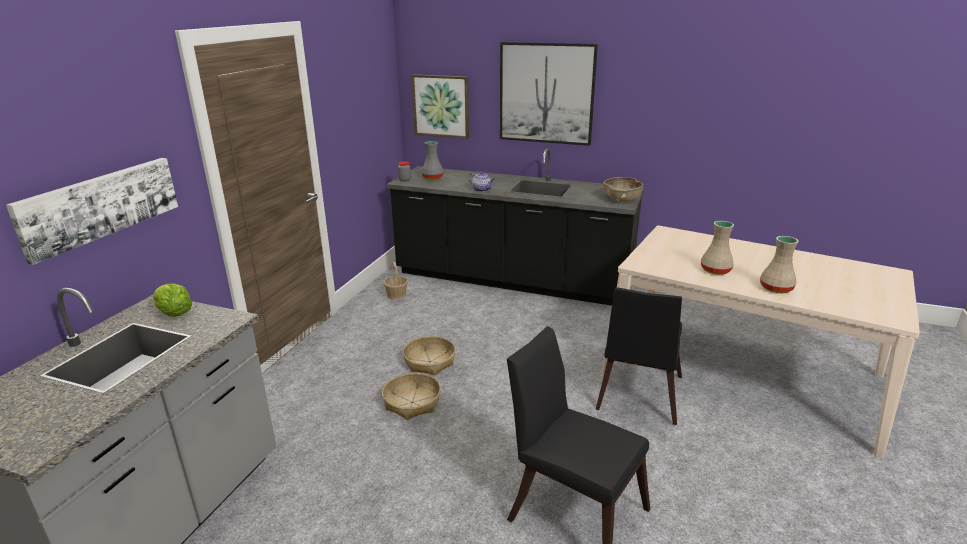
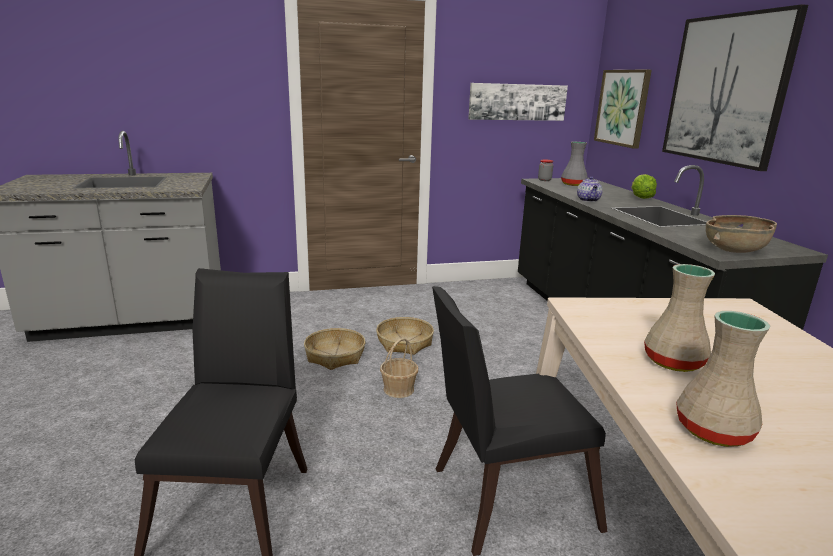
camera: 55 degrees right, 5 degrees down
picture [6,158,178,265] -> picture moved to [468,83,568,121]
lettuce [153,284,192,317] -> lettuce moved to [632,174,657,199]
basket [383,262,408,300] -> basket moved to [380,338,418,398]

